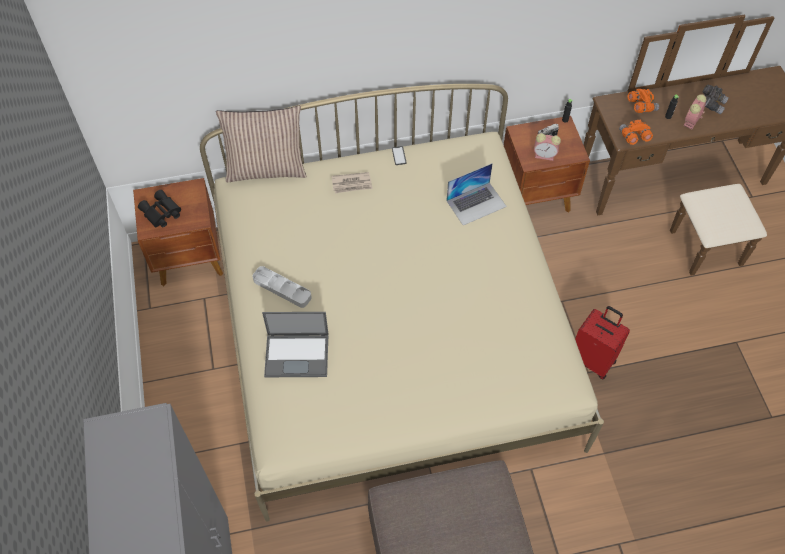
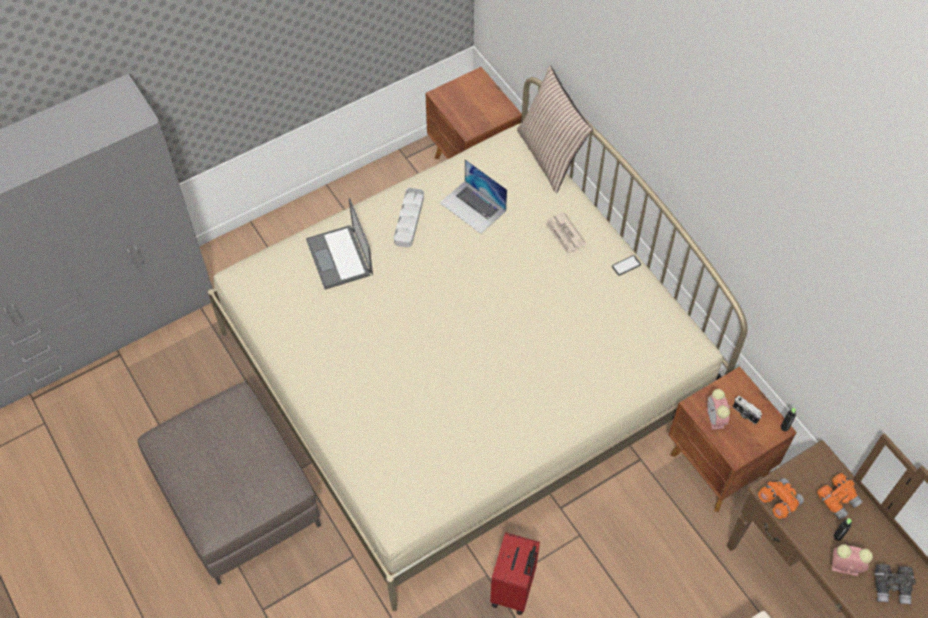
camera: 70 degrees right, 0 degrees up
black binoculars [138,190,181,228] -> none
laptop [446,163,507,225] -> laptop moved to [440,159,507,234]

